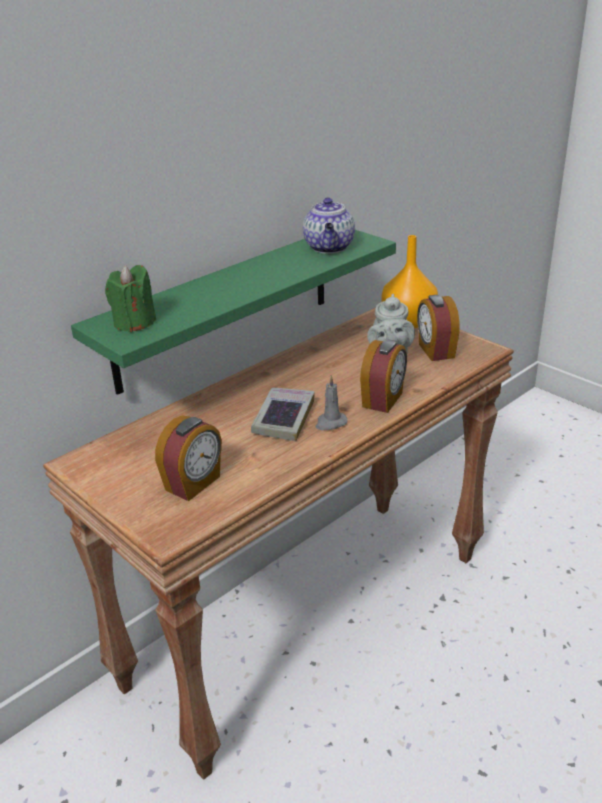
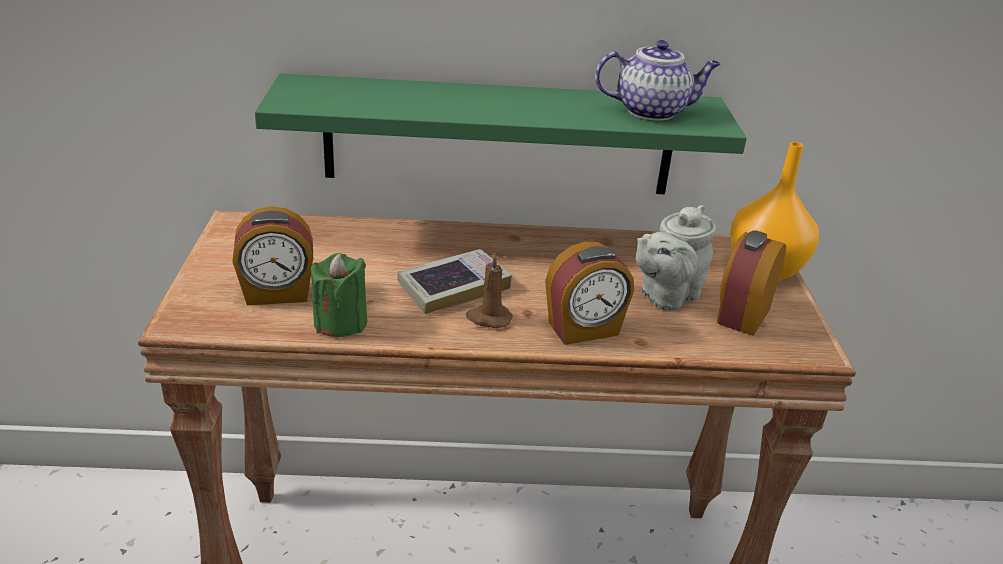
camera: 40 degrees right, 0 degrees up
green candle [105,265,156,332] -> green candle moved to [311,253,367,337]
teapot [303,197,355,254] -> teapot turned 135 degrees counterclockwise [595,40,721,121]
grey candle [315,375,347,430] -> brown candle [466,253,513,328]

